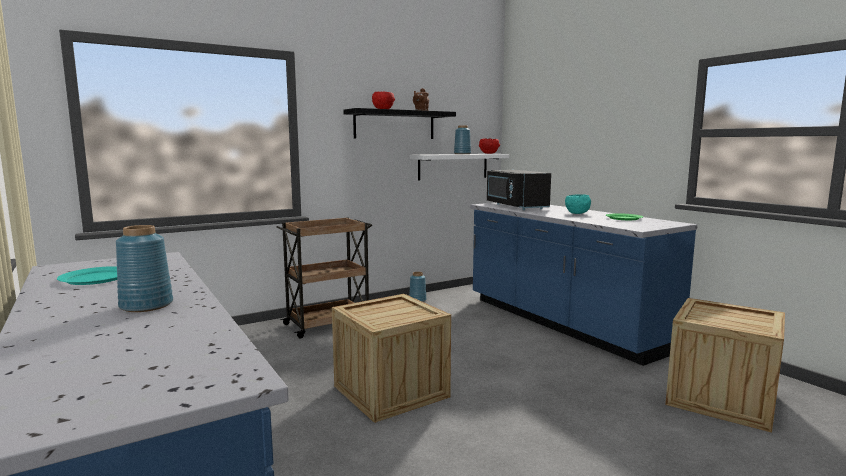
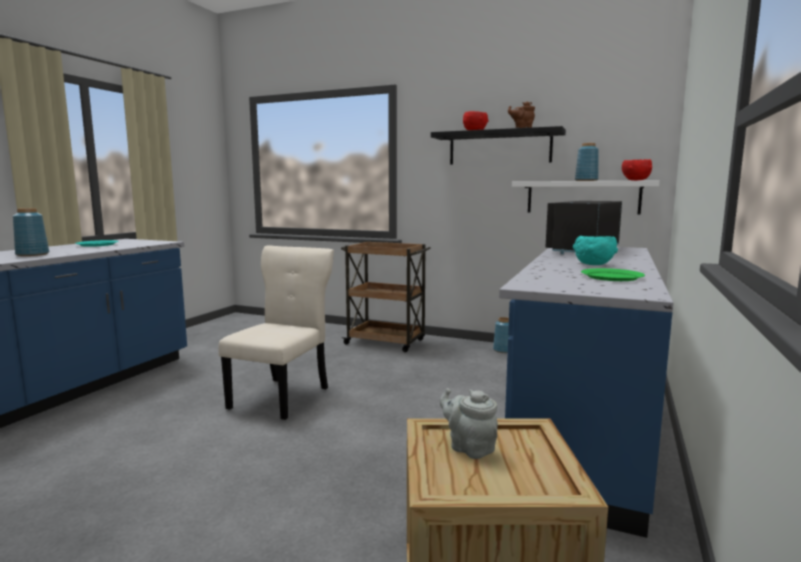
camera: 55 degrees right, 0 degrees up
crate [332,294,451,423] -> beige chair [218,245,334,420]
none -> grey teapot [439,388,498,459]

